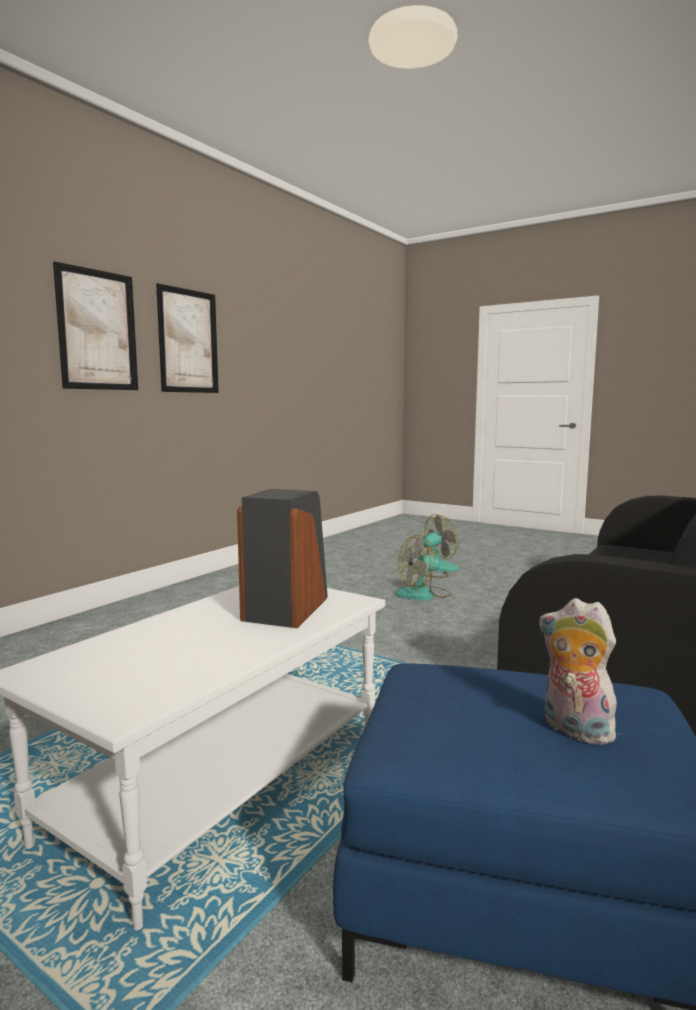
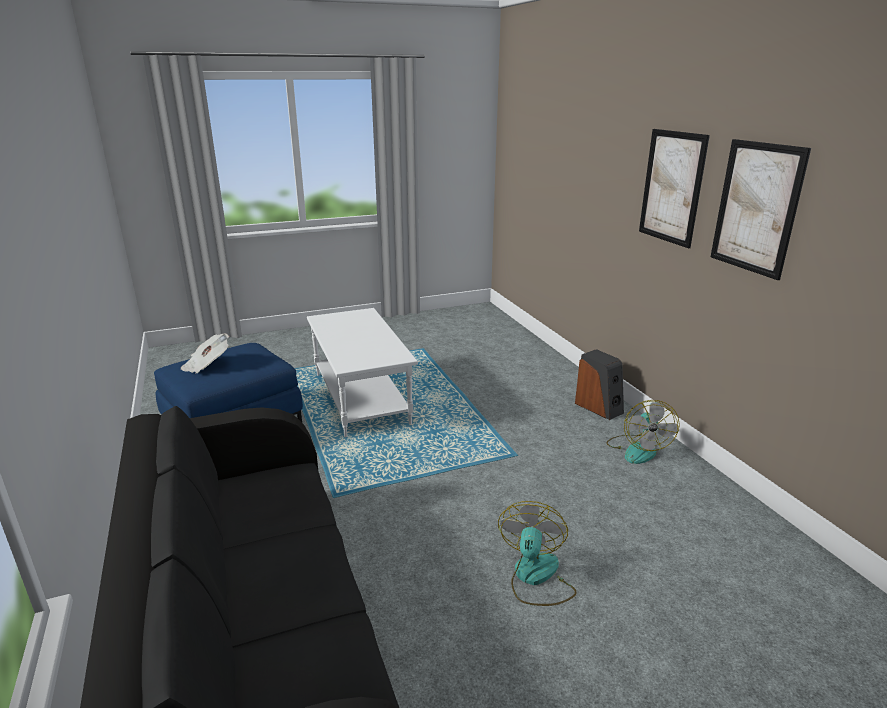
camera: 125 degrees right, 15 degrees up
speaker [237,489,328,628] -> speaker moved to [575,349,624,420]
fan [415,514,459,578] -> fan moved to [606,400,680,464]
plush toy [539,598,622,745] -> newspaper [181,334,229,373]

